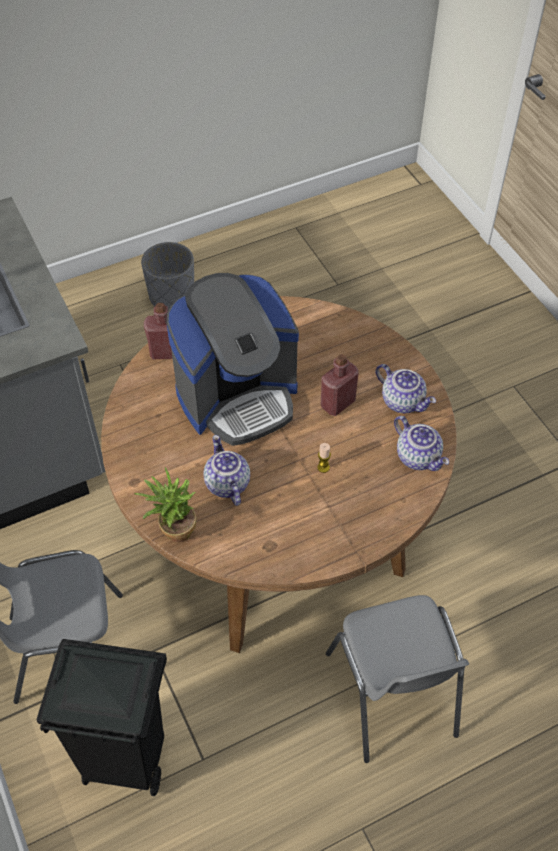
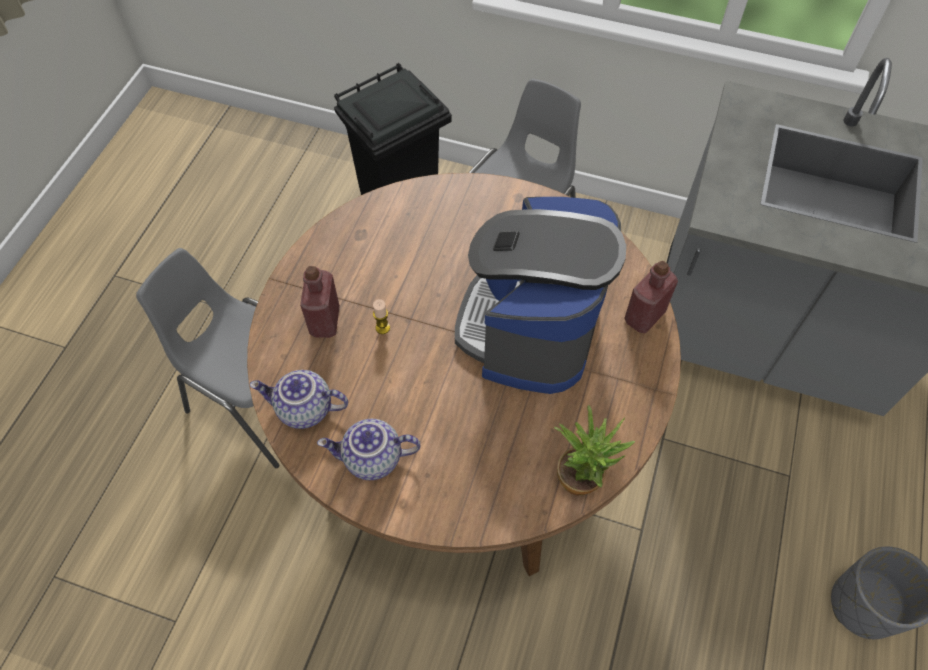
camera: 135 degrees right, 5 degrees up
potted plant [134,467,196,542] -> potted plant moved to [554,405,635,495]
teapot [204,435,250,506] -> none
red bottle [321,354,359,416] -> red bottle moved to [300,266,340,338]

